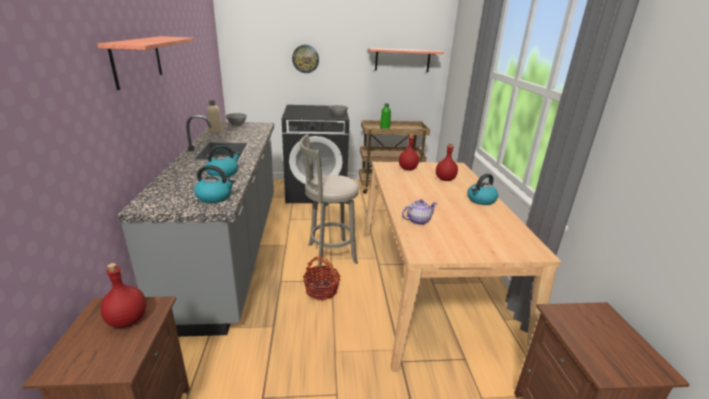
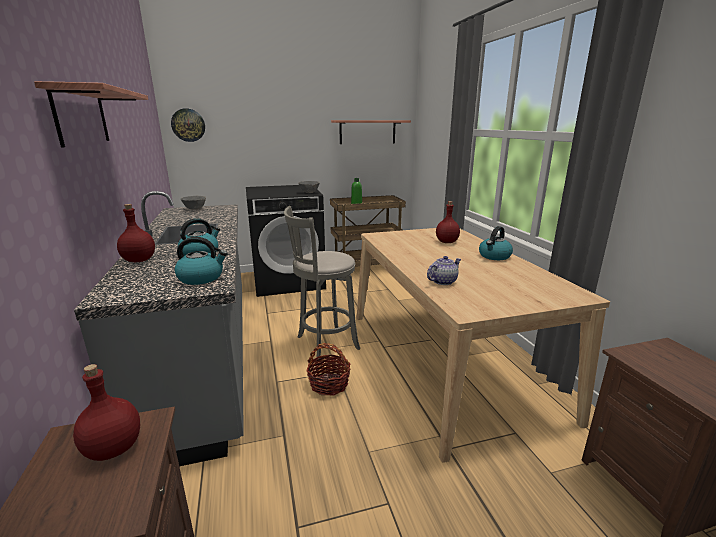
camera: 10 degrees left, 5 degrees down
beige bottle [207,100,223,134] -> none
wall clock [292,45,319,73] -> wall clock moved to [171,108,205,142]
red bottle [399,134,419,170] -> red bottle moved to [117,204,155,262]

